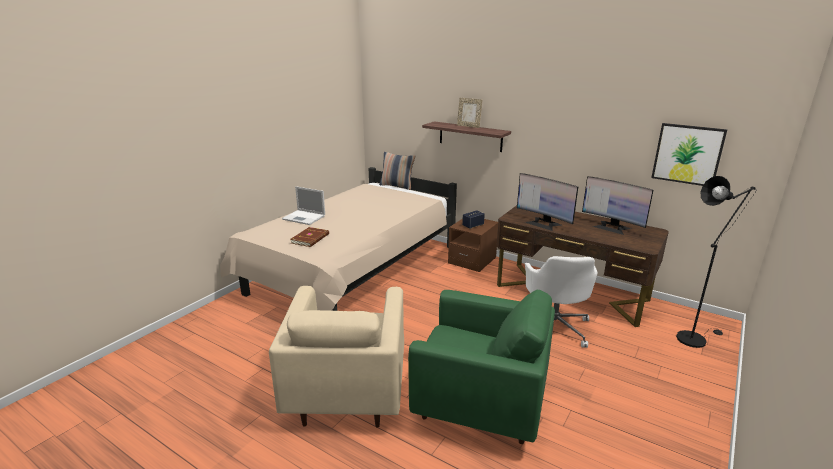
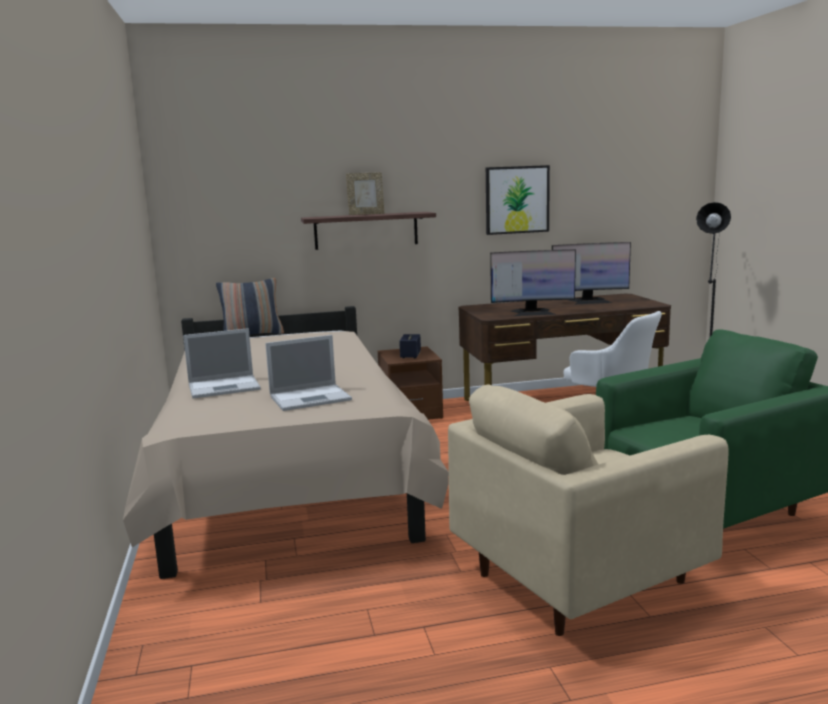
camera: 45 degrees left, 10 degrees down
beige armchair [269,286,404,428] -> beige armchair turned 105 degrees clockwise [448,384,728,636]
brown book [290,227,329,247] -> laptop [265,335,352,411]
picture [651,123,728,186] -> picture moved to [486,165,550,235]

